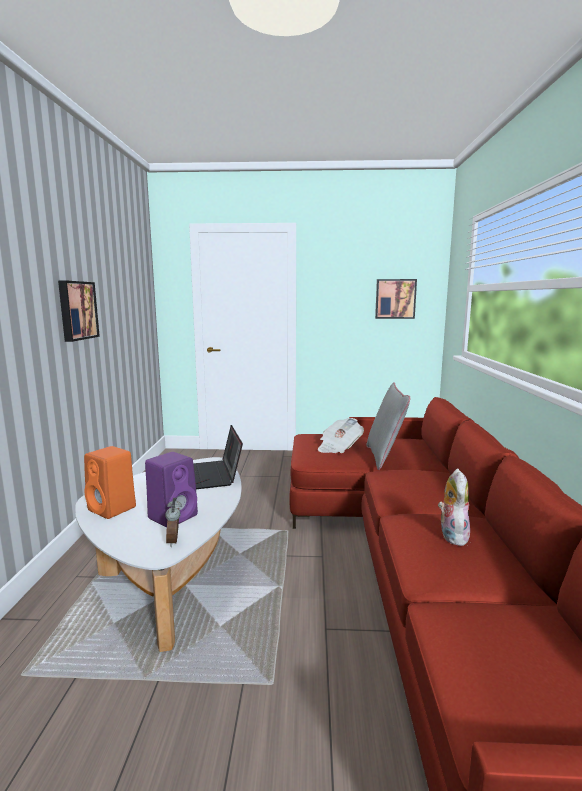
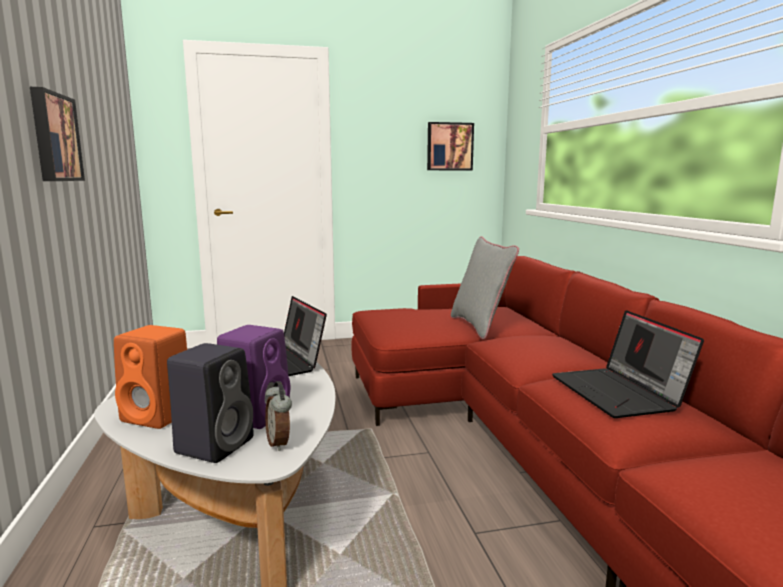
camera: 15 degrees left, 0 degrees up
newspaper [318,418,364,453] -> none
plush toy [438,468,470,546] -> laptop [552,310,704,418]
none -> black speaker [167,343,254,463]

